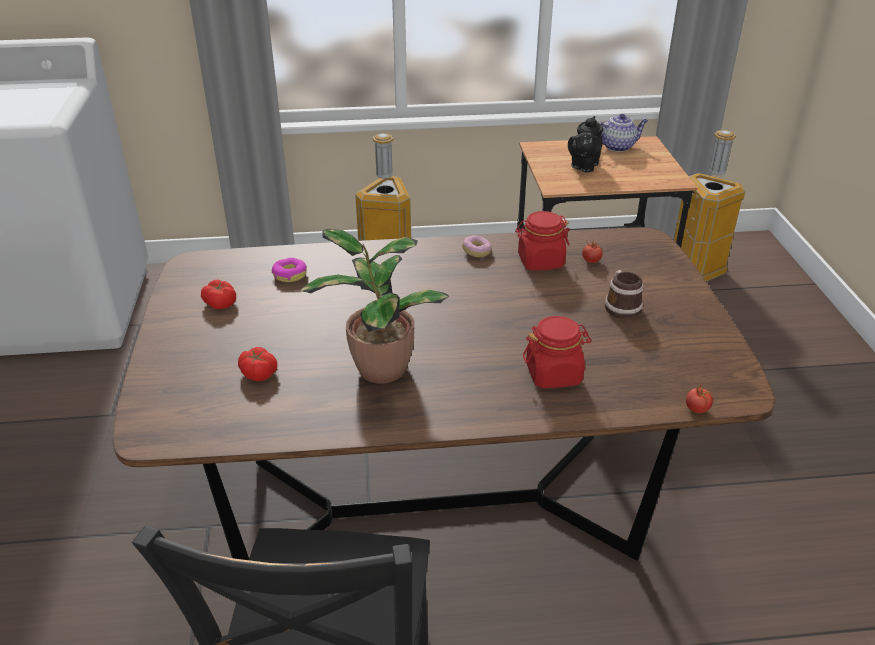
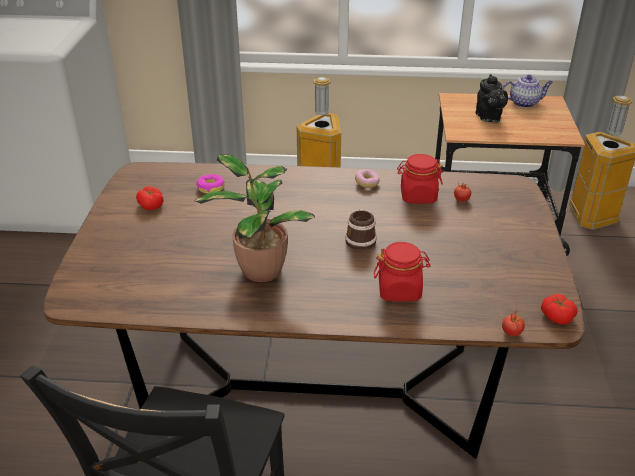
camera: 10 degrees right, 0 degrees up
tomato [238,347,277,381] -> tomato moved to [541,294,578,325]
black teapot [568,116,603,172] -> black teapot turned 45 degrees counterclockwise [476,74,508,122]
mug [605,270,644,319] -> mug moved to [345,209,377,250]

